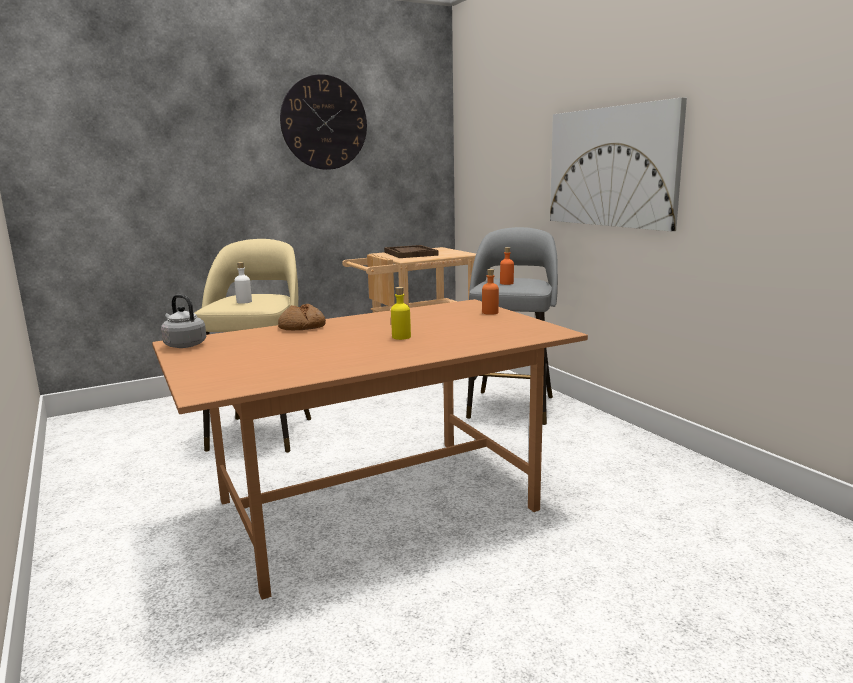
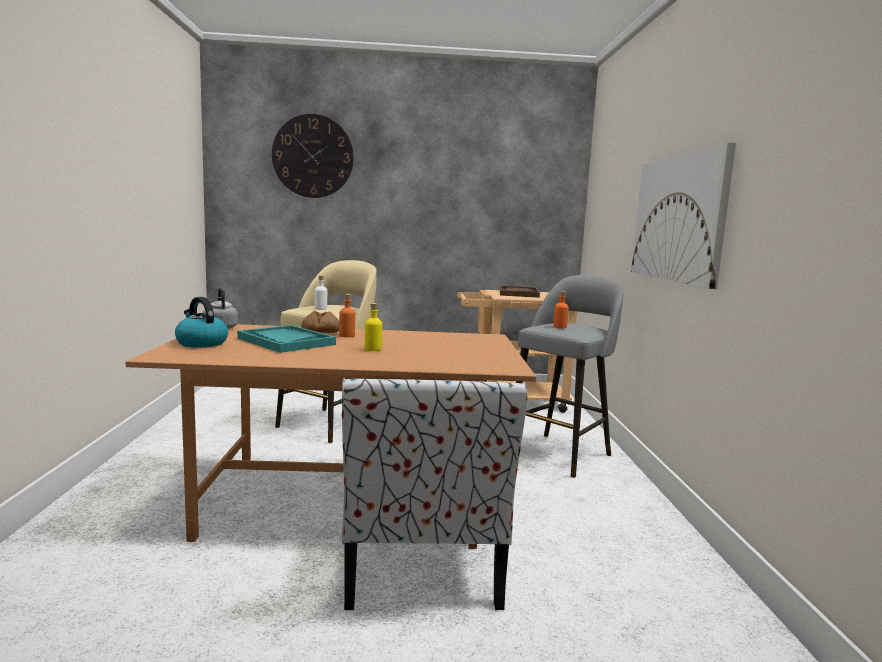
camera: 25 degrees right, 5 degrees down
wall clock [280,74,367,170] -> wall clock moved to [272,114,354,198]
orange bottle [482,269,499,315] -> orange bottle moved to [339,294,355,337]
none -> kettle [175,297,228,348]
none -> turquoise tray [237,325,336,353]
none -> chair [342,378,528,610]

